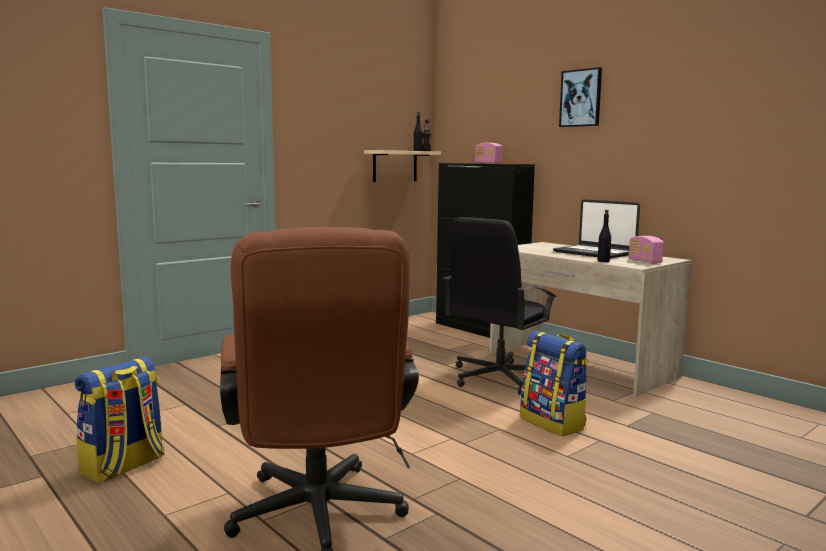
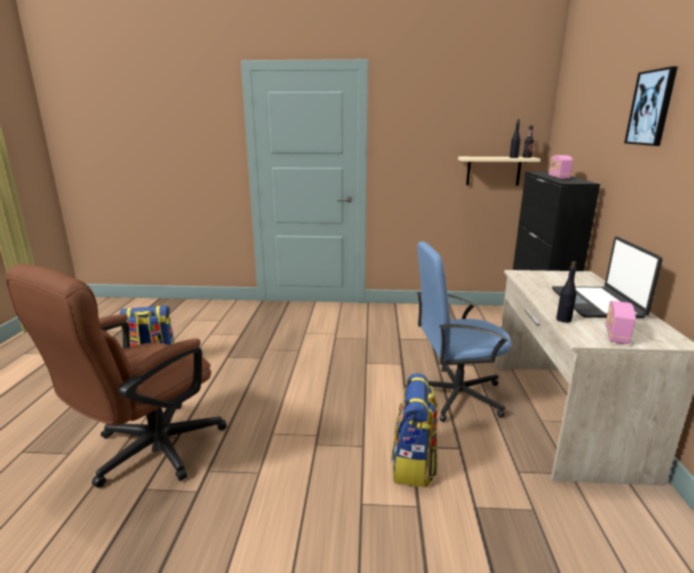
camera: 45 degrees right, 10 degrees up
black office chair [443,217,556,395] -> blue office chair [417,242,512,422]

